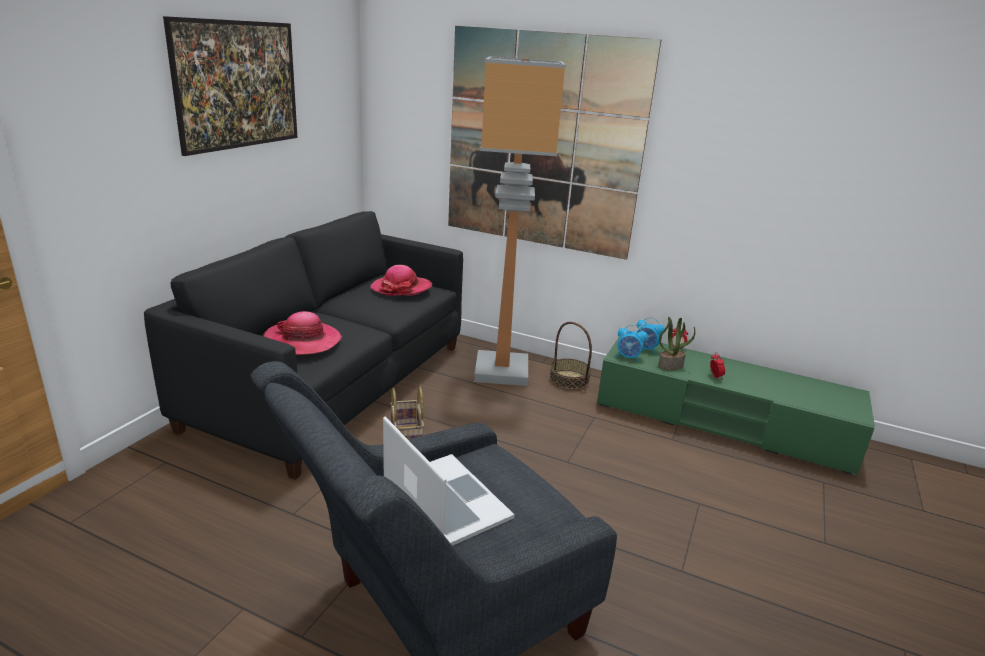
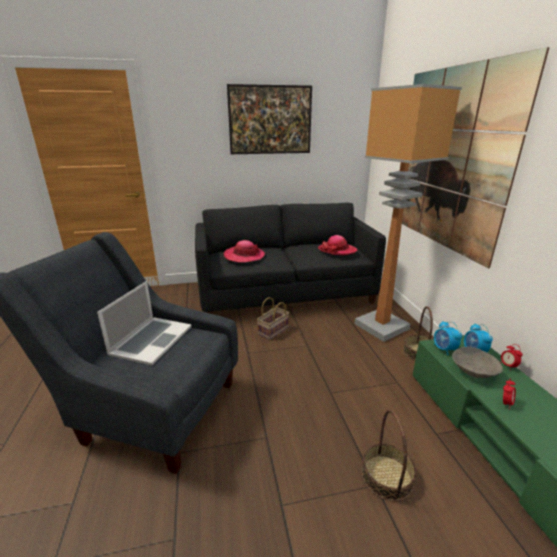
camera: 55 degrees right, 0 degrees up
potted plant [658,317,695,370] -> grey bowl [452,347,503,378]
none -> basket [362,410,416,501]

